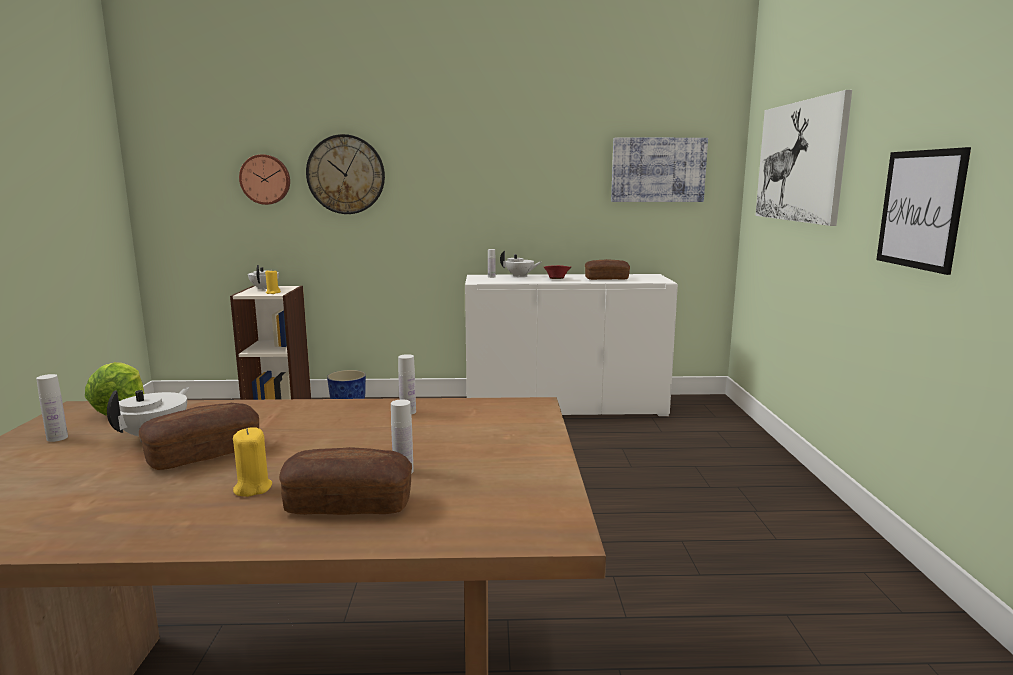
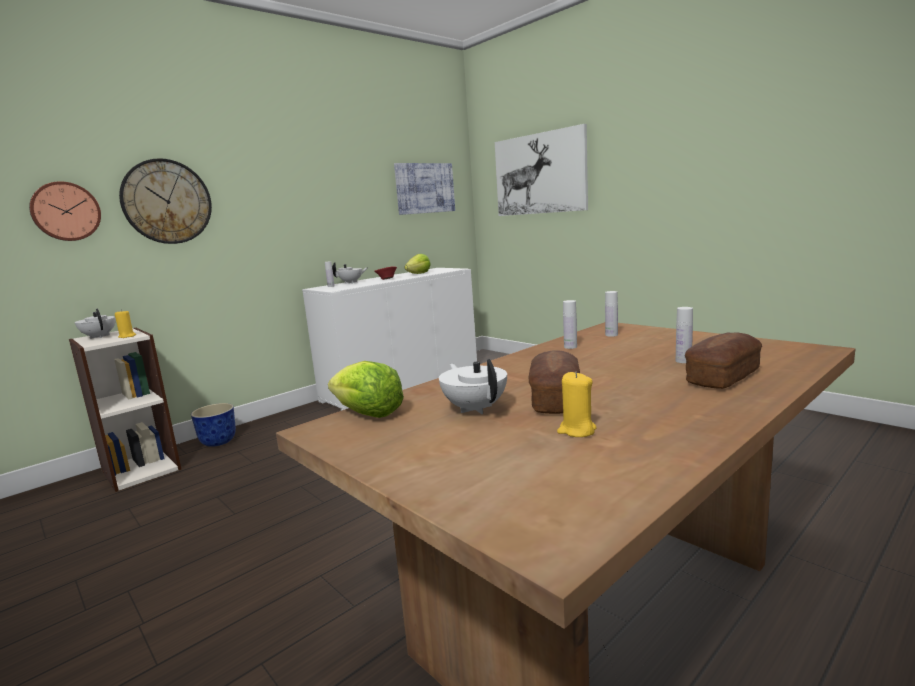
camera: 40 degrees left, 0 degrees up
white bottle [36,374,68,442] -> white bottle moved to [605,291,618,337]
yellow candle [233,427,272,497] -> yellow candle moved to [557,372,597,437]
bread [585,259,630,280] -> lettuce [404,254,431,274]
picture [876,147,971,275] -> none

